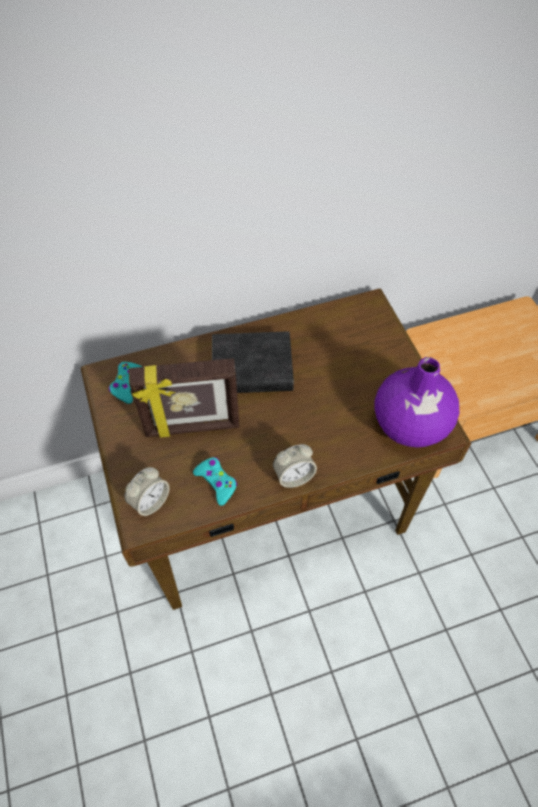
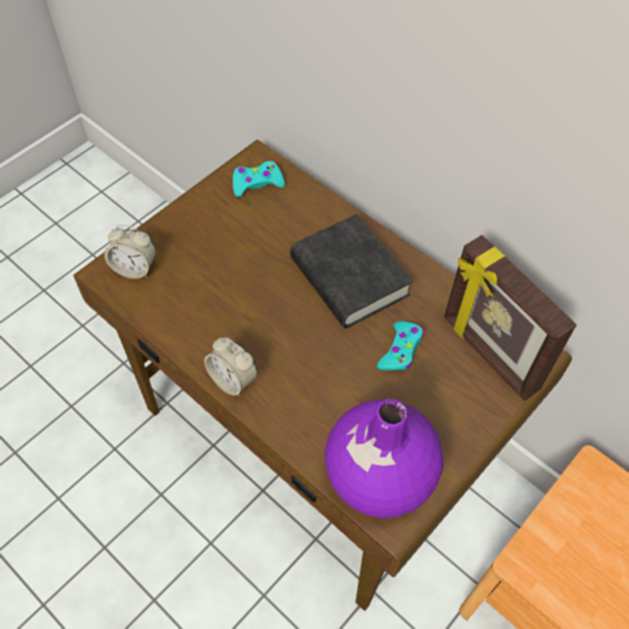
camera: 60 degrees right, 0 degrees up
picture frame [129,358,240,438] -> picture frame moved to [444,235,577,401]
turquoise game controller [193,457,237,506] -> turquoise game controller moved to [377,321,424,371]

